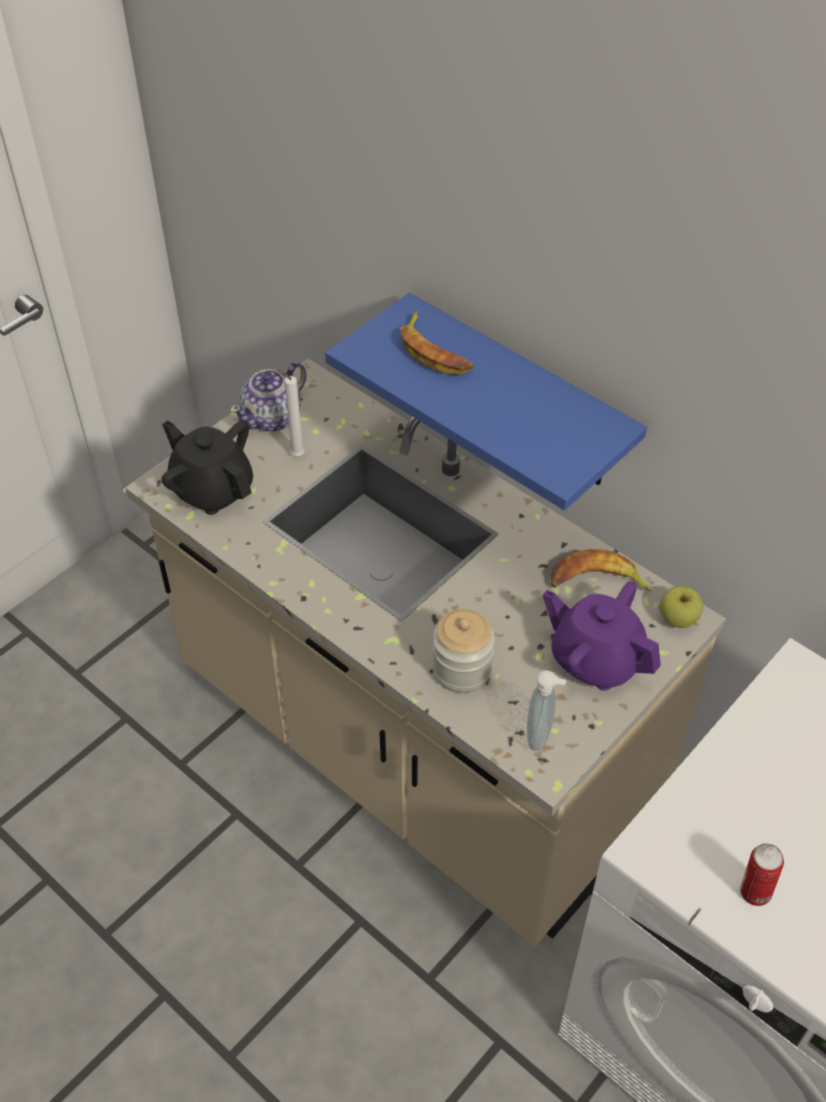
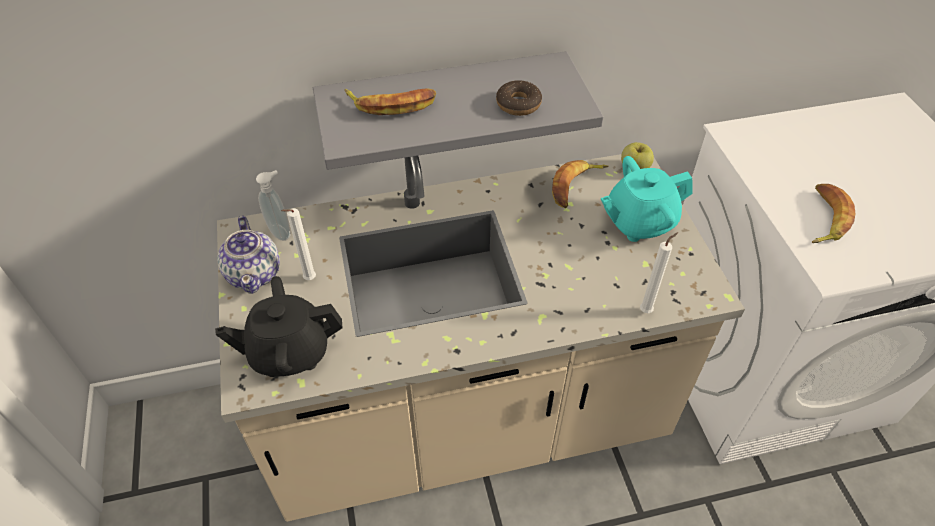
camera: 55 degrees left, 0 degrees up
blue shelf [325,293,647,511] -> grey shelf [313,51,603,170]
jar [432,609,495,693] -> none
soap dispenser [527,670,567,751] -> soap dispenser moved to [256,170,291,241]
purple teapot [543,582,661,691] -> turquoise teapot [601,156,692,242]
can [740,843,784,906] -> none
none -> donut [496,80,542,116]
none -> white candle [640,232,678,313]
none -> banana [812,184,856,243]

